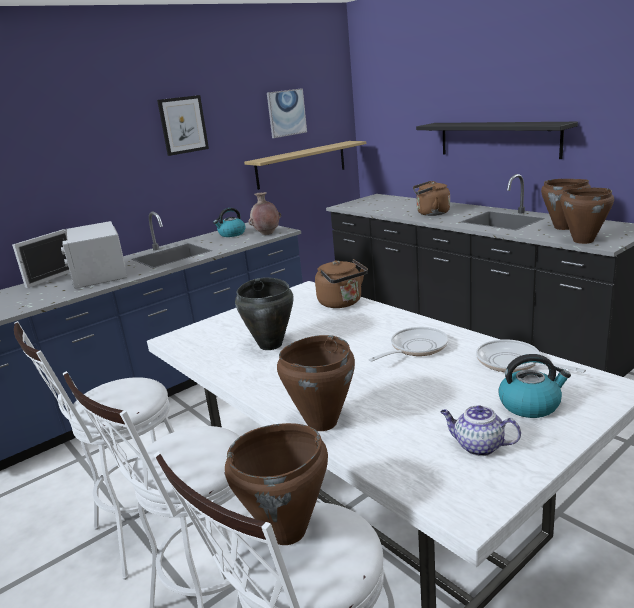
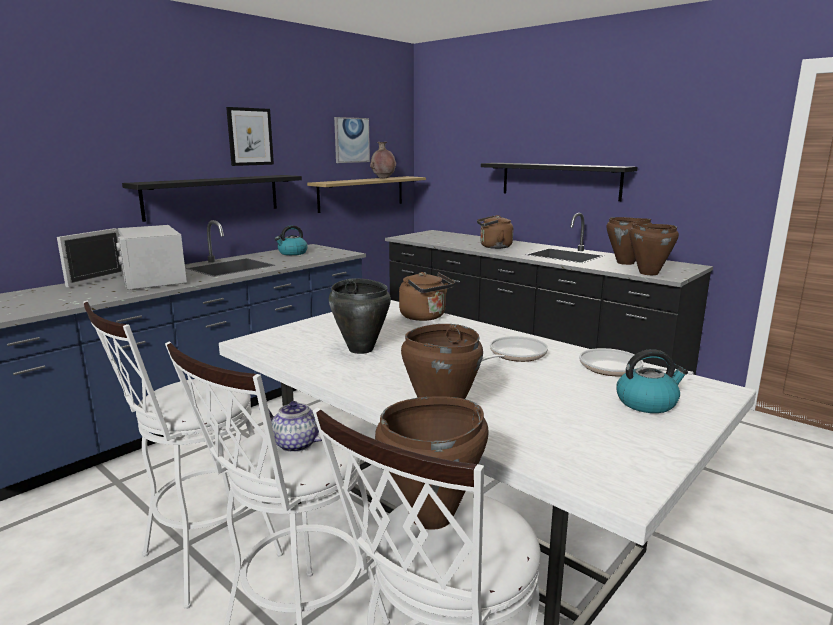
camera: 10 degrees left, 5 degrees down
brown vase [248,192,281,235] -> brown vase moved to [370,142,396,179]
teapot [440,405,521,456] -> teapot moved to [268,401,322,452]
none -> black shelf [122,175,302,222]

